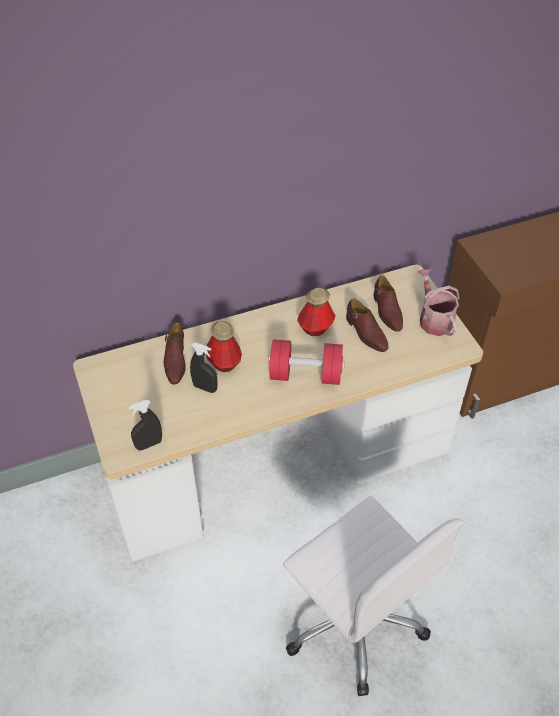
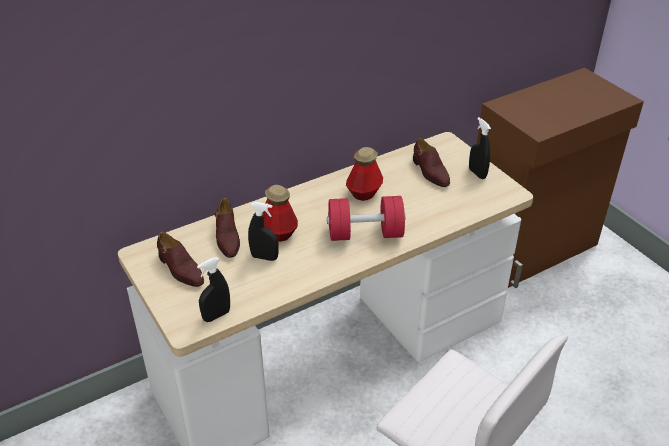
camera: 10 degrees left, 10 degrees down
brown shoe [346,298,389,352] -> brown shoe moved to [157,232,204,287]
watering can [417,268,459,336] -> black spray bottle [469,117,491,179]

